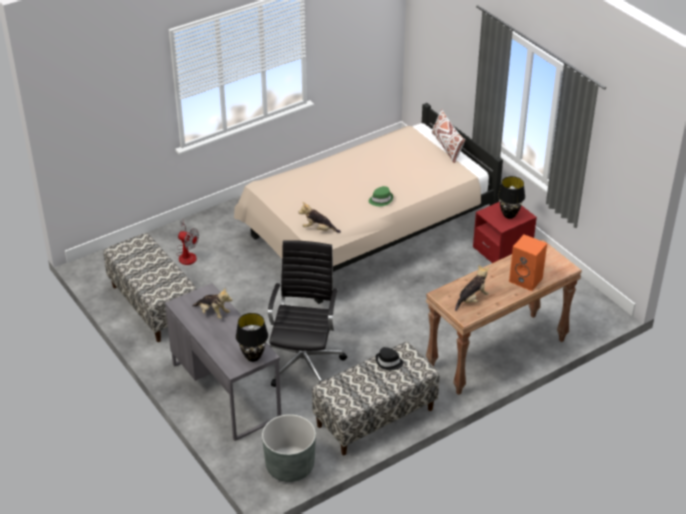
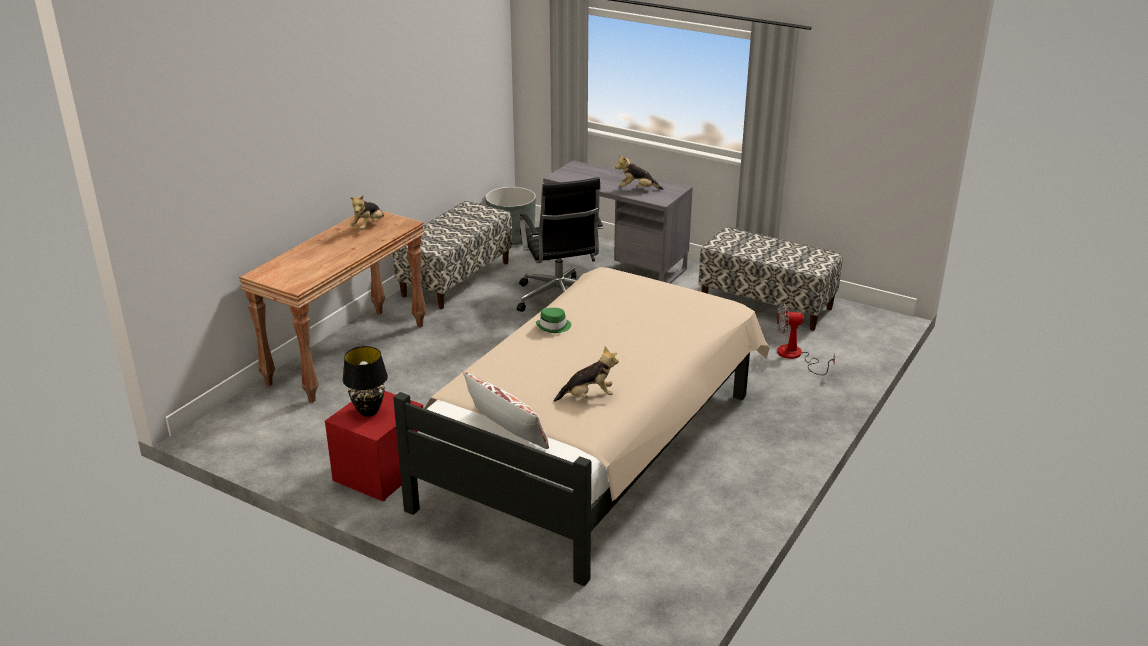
camera: 155 degrees right, 10 degrees down
black table lamp [236,313,268,362] -> none
plush toy [298,202,341,233] -> plush toy moved to [554,346,619,402]
black hat [375,347,403,370] -> none
orange speaker [509,234,547,291] -> none

